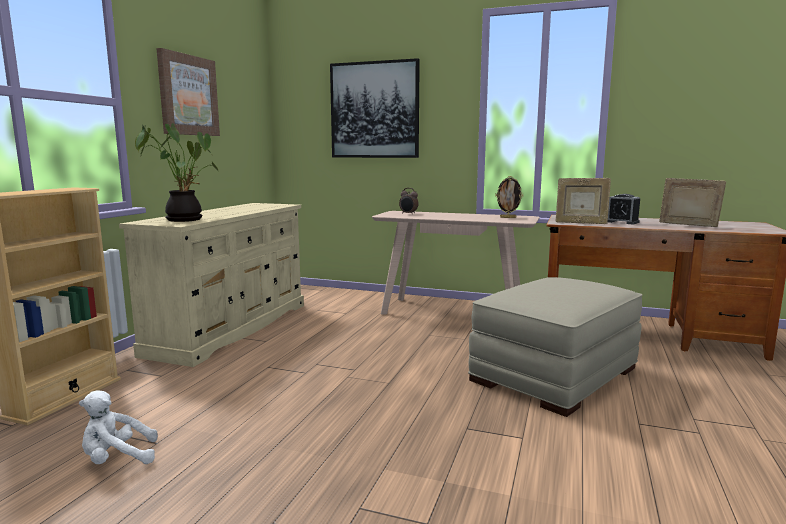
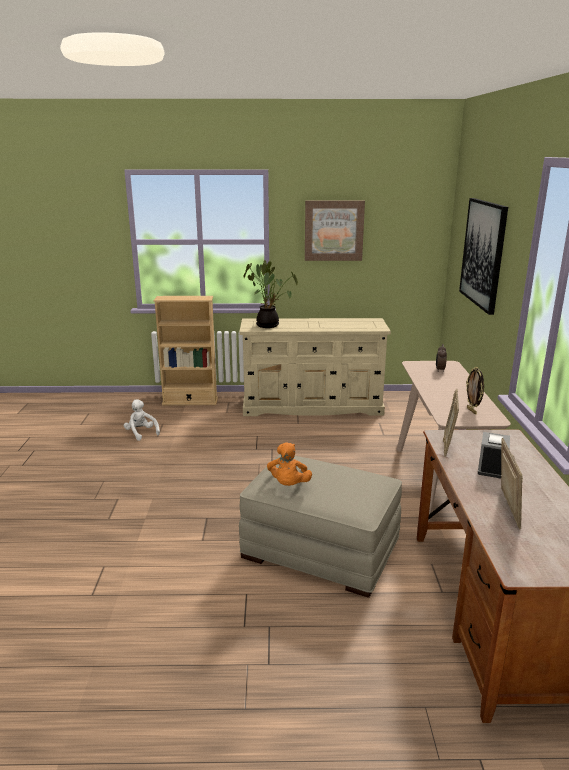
camera: 70 degrees right, 10 degrees up
none -> orange plush toy [267,442,312,486]

